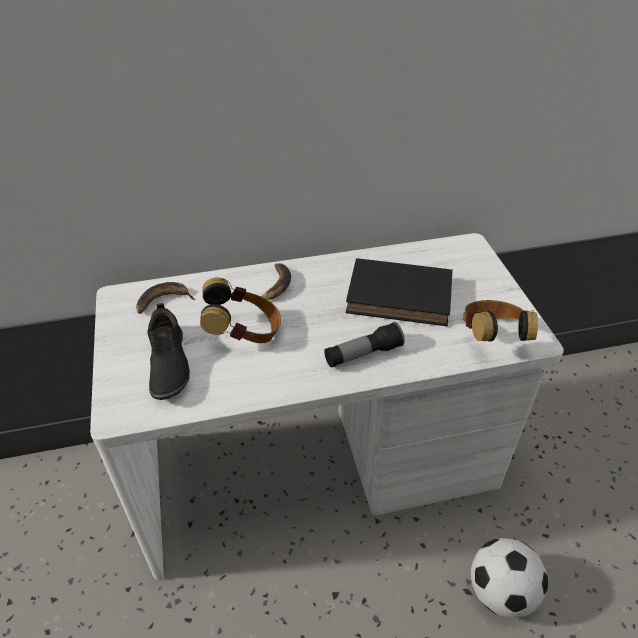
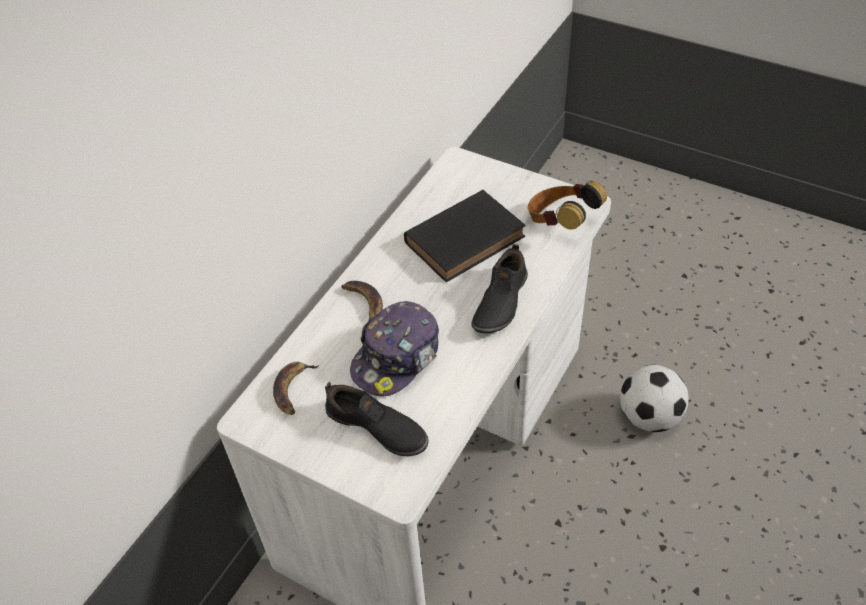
camera: 45 degrees left, 5 degrees up
headphones [200,277,281,343] -> cap [350,301,439,397]
flashlight [324,322,405,368] -> black shoe [471,244,528,333]

